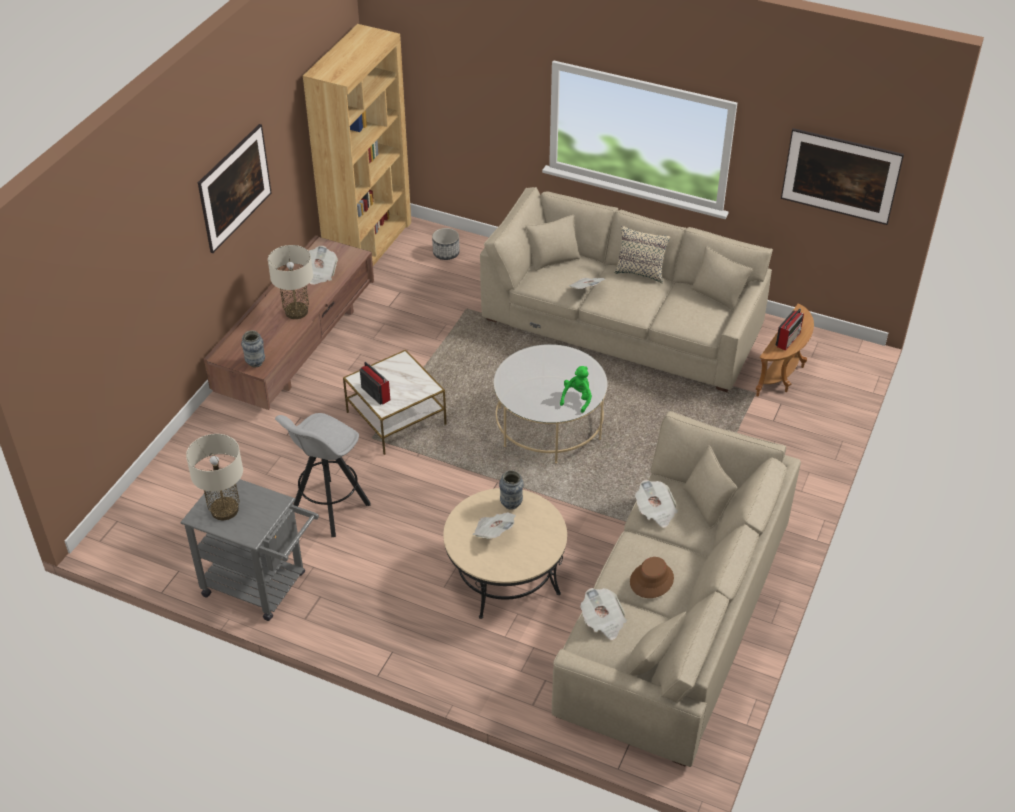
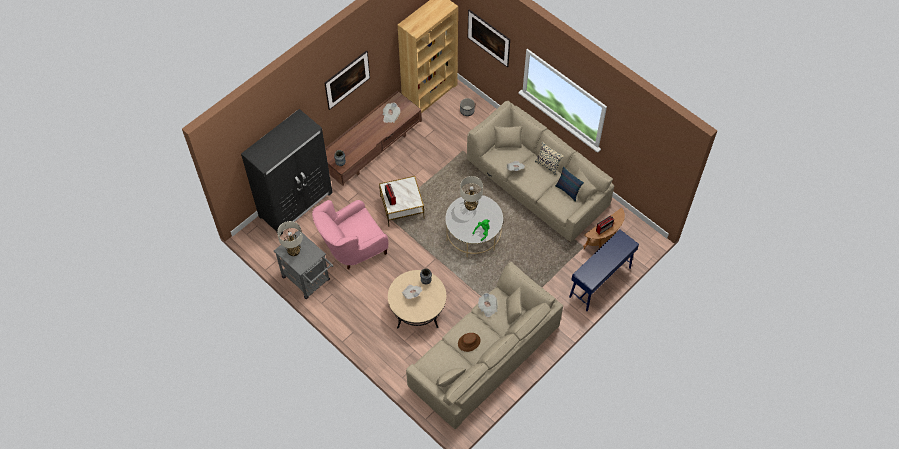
camera: 20 degrees right, 15 degrees up
table lamp [268,245,313,319] -> table lamp moved to [460,176,483,211]
grey stool [275,413,371,537] -> pink armchair [312,200,388,269]
newspaper [580,588,627,640] -> none
picture [781,128,904,225] -> picture moved to [468,10,510,67]
none -> black cabinet [241,109,333,236]
none -> blue pillow [555,167,584,202]
none -> blue console table [569,229,639,311]

